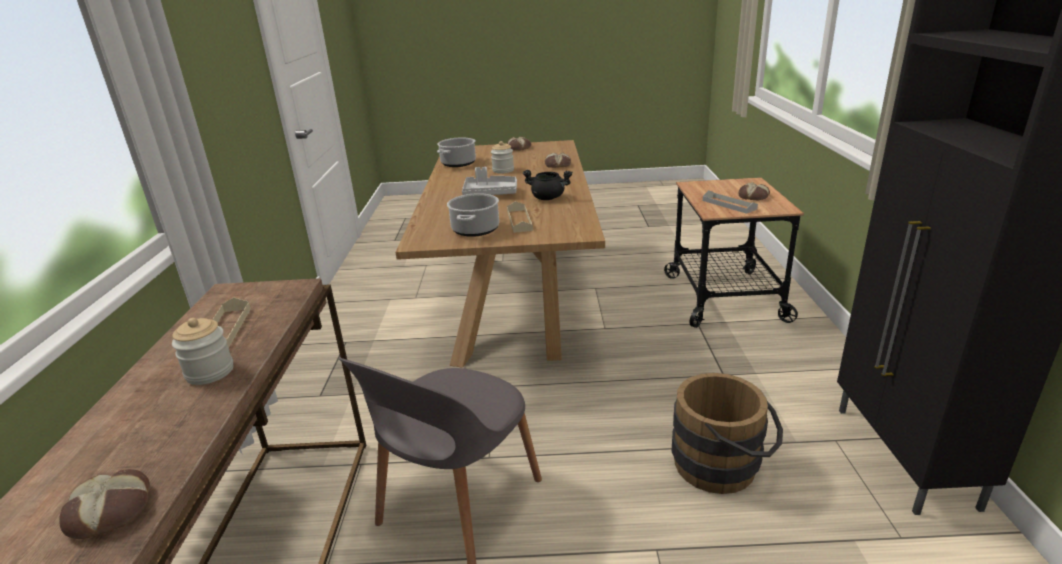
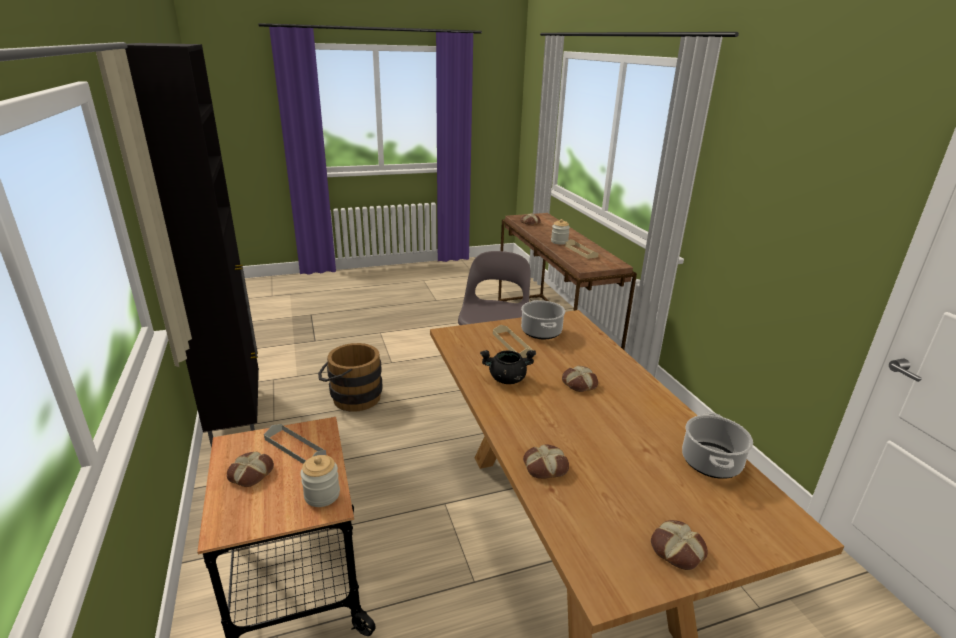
camera: 160 degrees right, 0 degrees up
grey tray [462,167,517,195] -> bread [562,366,598,392]
jar [491,141,514,174] -> jar moved to [300,455,340,507]

